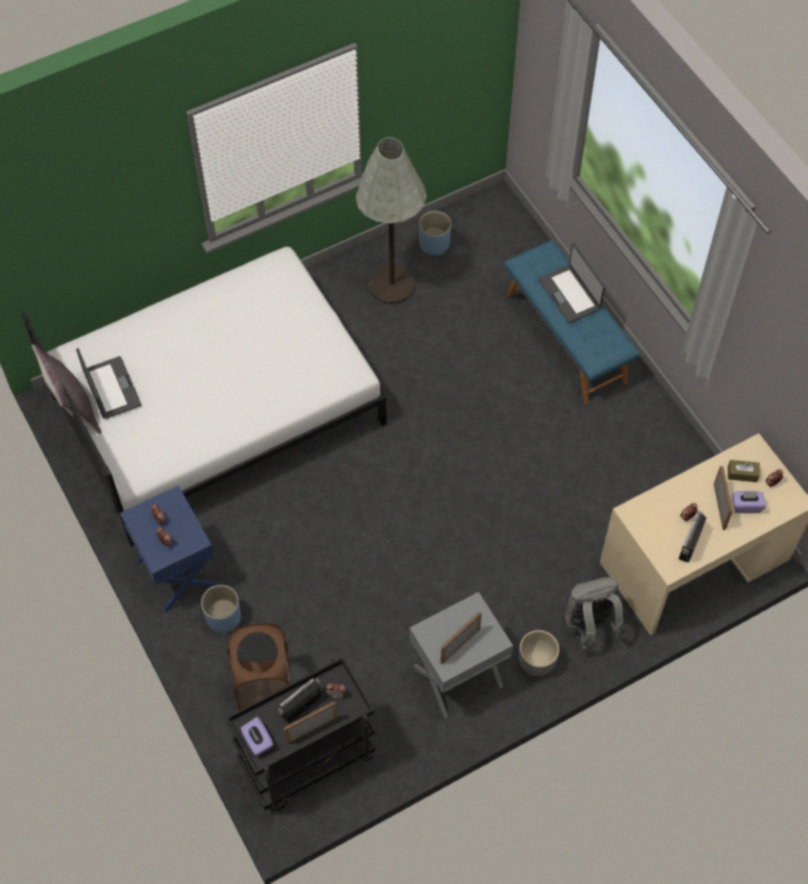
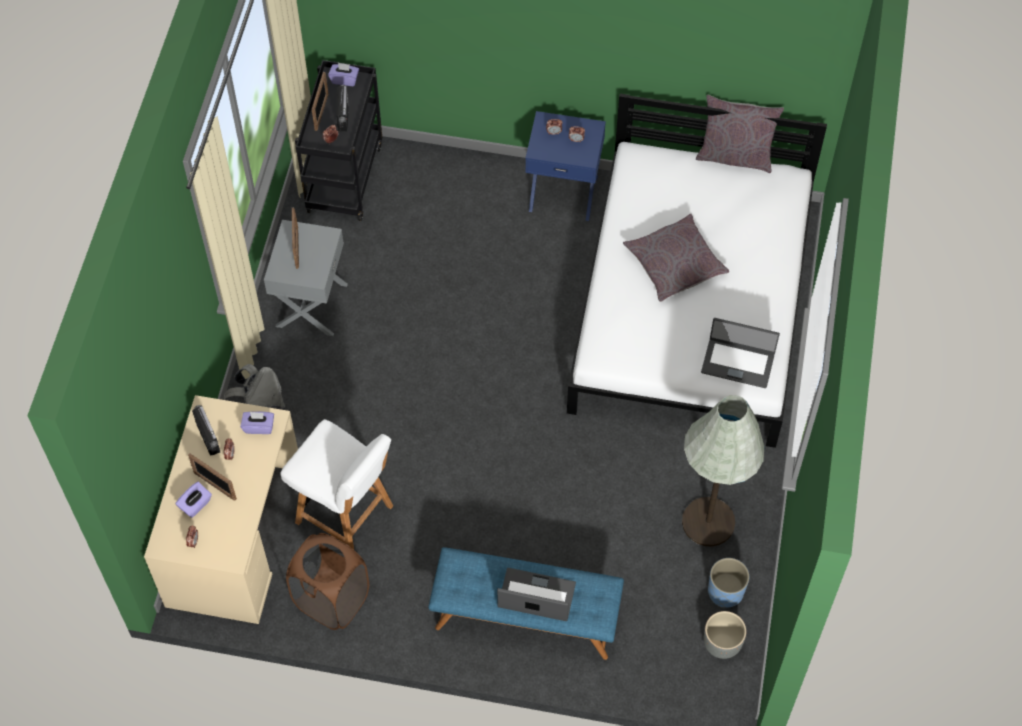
camera: 130 degrees right, 0 degrees up
laptop [76,348,141,419] -> laptop moved to [701,318,780,388]
blue planter [201,585,241,633] -> none
brown laundry basket [227,623,290,710] -> brown laundry basket moved to [286,533,369,630]
grey planter [519,630,559,676] -> grey planter moved to [704,611,746,659]
brown tissue box [728,460,760,482] -> none
none -> purple tissue box [240,411,274,434]
none -> white chair [280,419,393,550]
none -> grey pillow [623,214,729,302]

